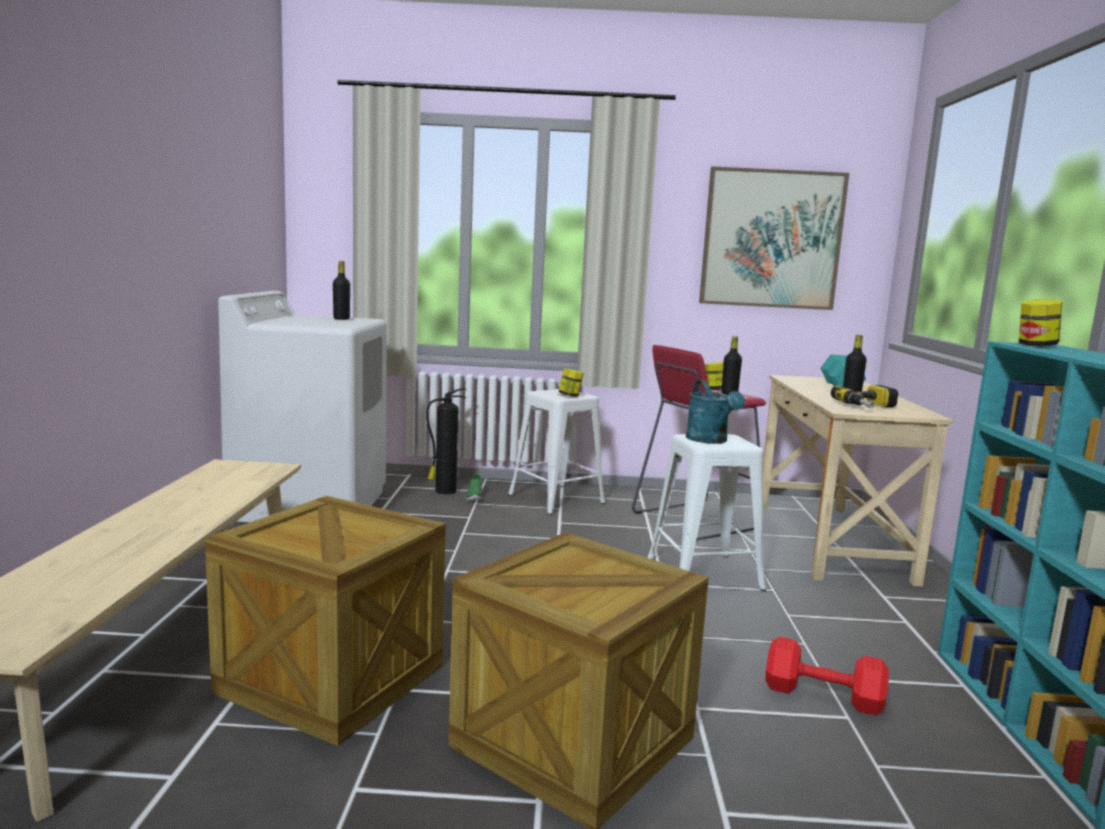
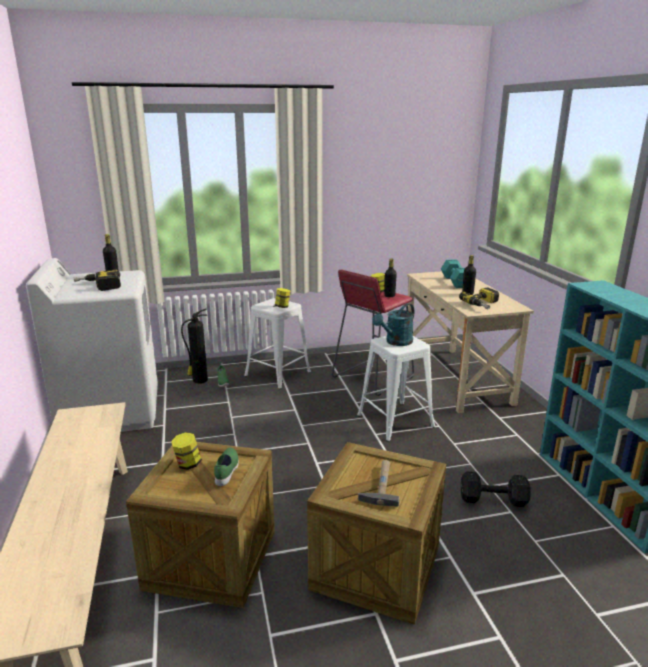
camera: 15 degrees left, 10 degrees up
turquoise watering can [686,380,745,444] -> turquoise watering can turned 75 degrees clockwise [373,303,414,346]
picture [699,166,849,310] -> none
red dumbbell [765,637,889,716] -> black dumbbell [461,471,530,507]
jar [1019,299,1063,347] -> jar moved to [171,432,202,470]
none -> power drill [74,270,121,291]
none -> green shoe [214,448,239,486]
none -> hammer [358,460,400,506]

